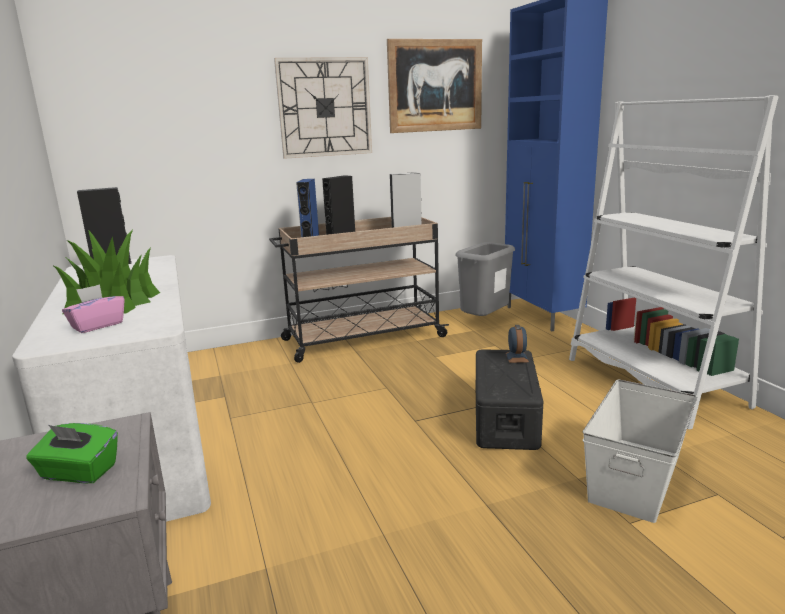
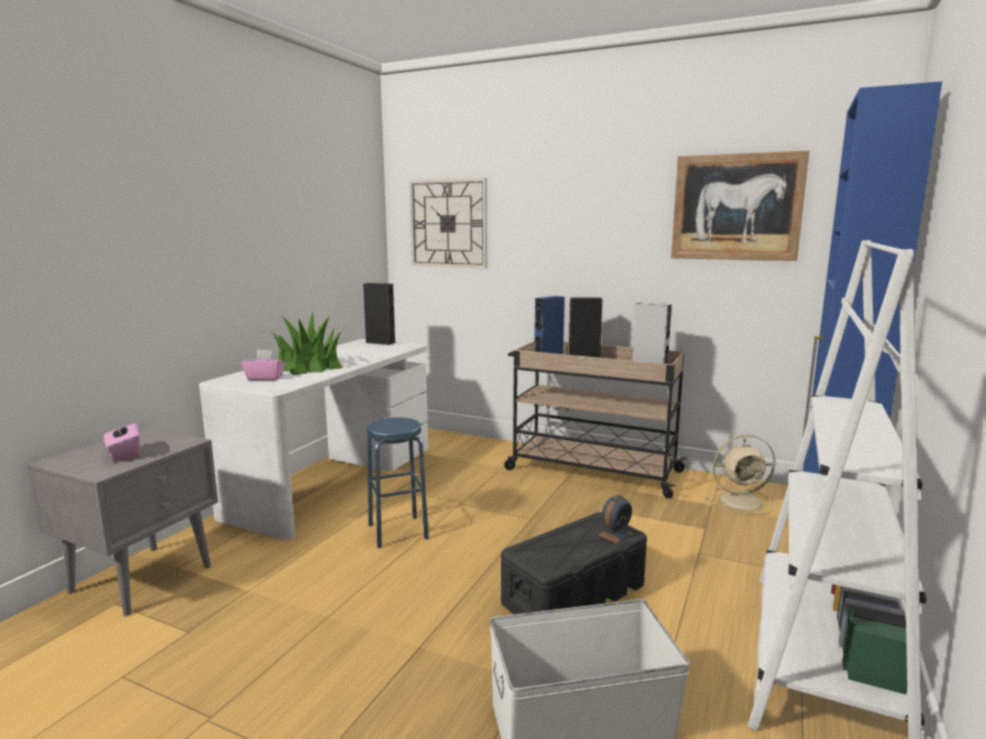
camera: 45 degrees right, 5 degrees down
green tissue box [26,423,118,483] -> pink tissue box [104,419,140,462]
wall clock [274,57,372,159] -> wall clock moved to [409,178,487,268]
grey trash can [455,242,515,316] -> beige fan [705,435,776,515]
none -> blue stool [367,417,429,548]

